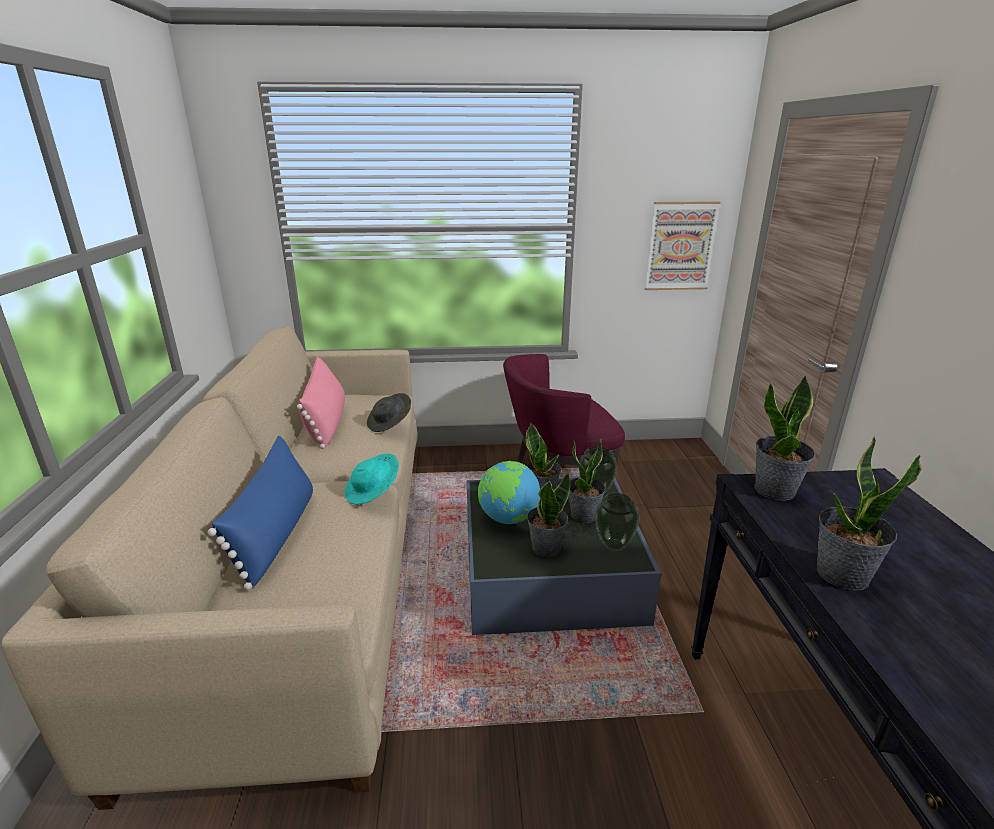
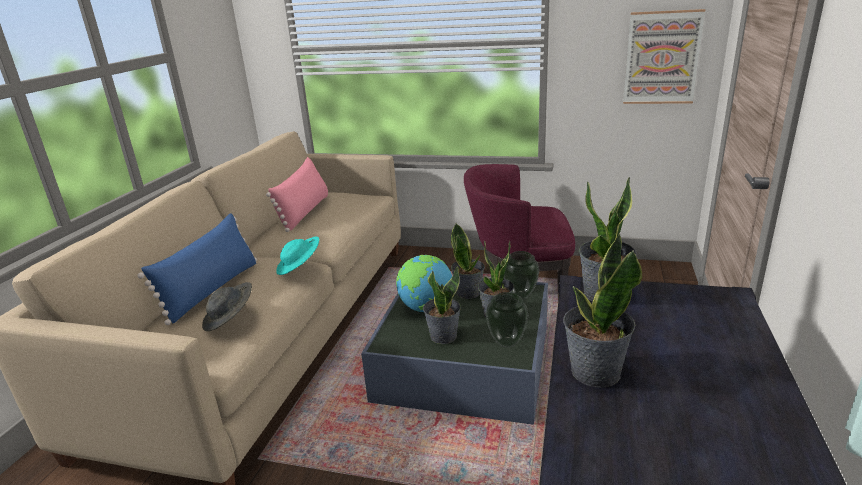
camera: 20 degrees right, 0 degrees up
grey hat [367,393,411,432] -> grey hat moved to [202,282,252,331]

